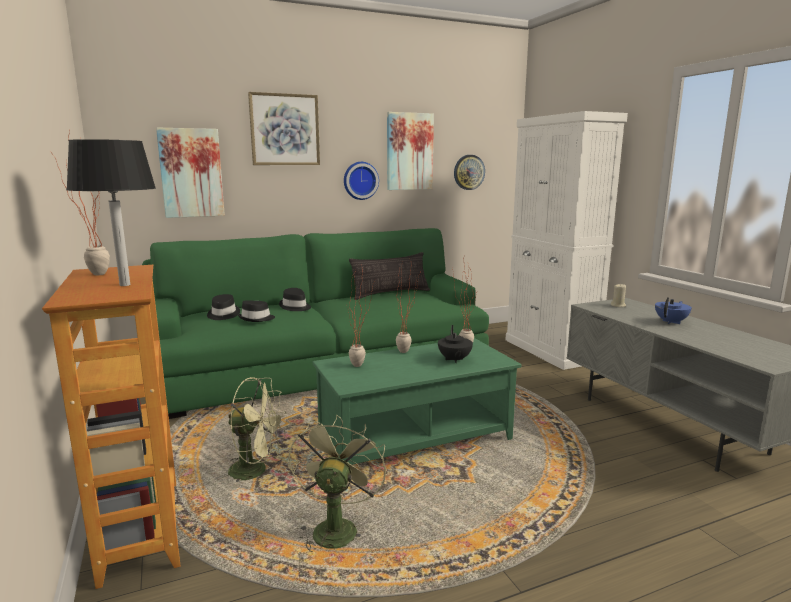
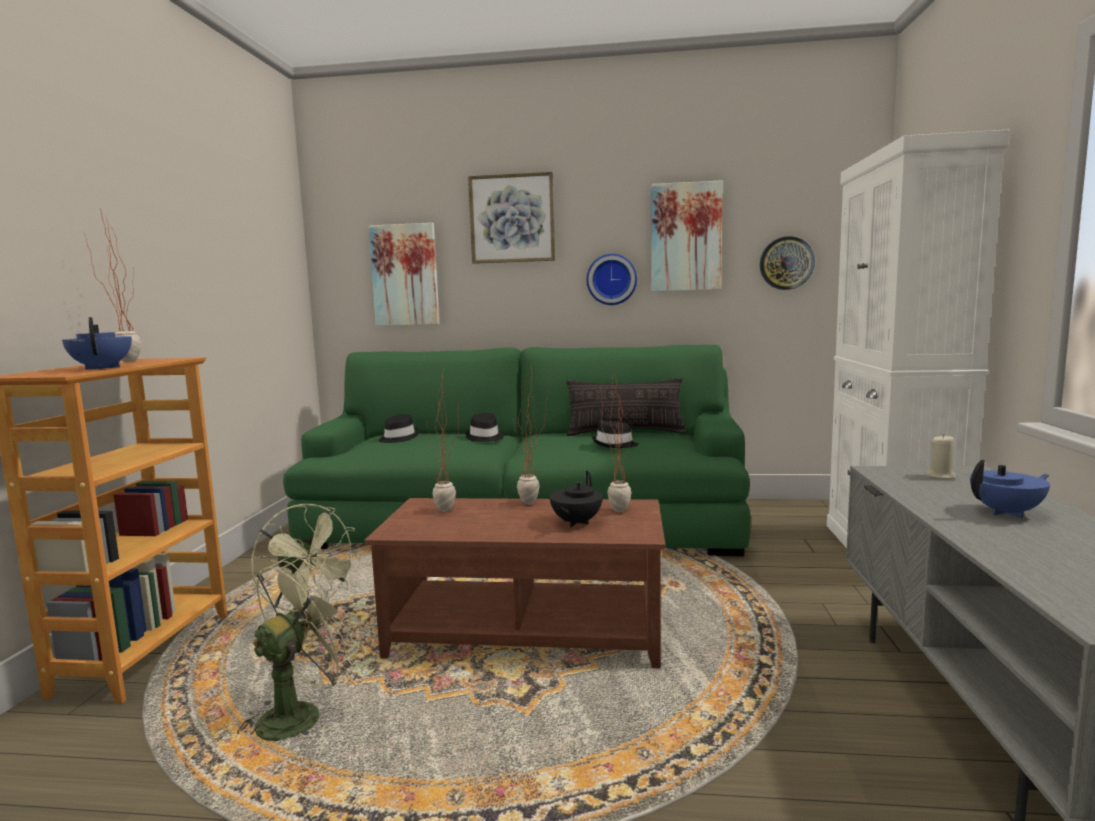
camera: 30 degrees right, 5 degrees down
black table lamp [66,139,156,286] -> blue teapot [62,317,132,370]
black hat [238,300,275,322] -> black hat moved to [592,420,639,448]
green coffee table [313,338,521,465] -> brown coffee table [365,498,665,669]

